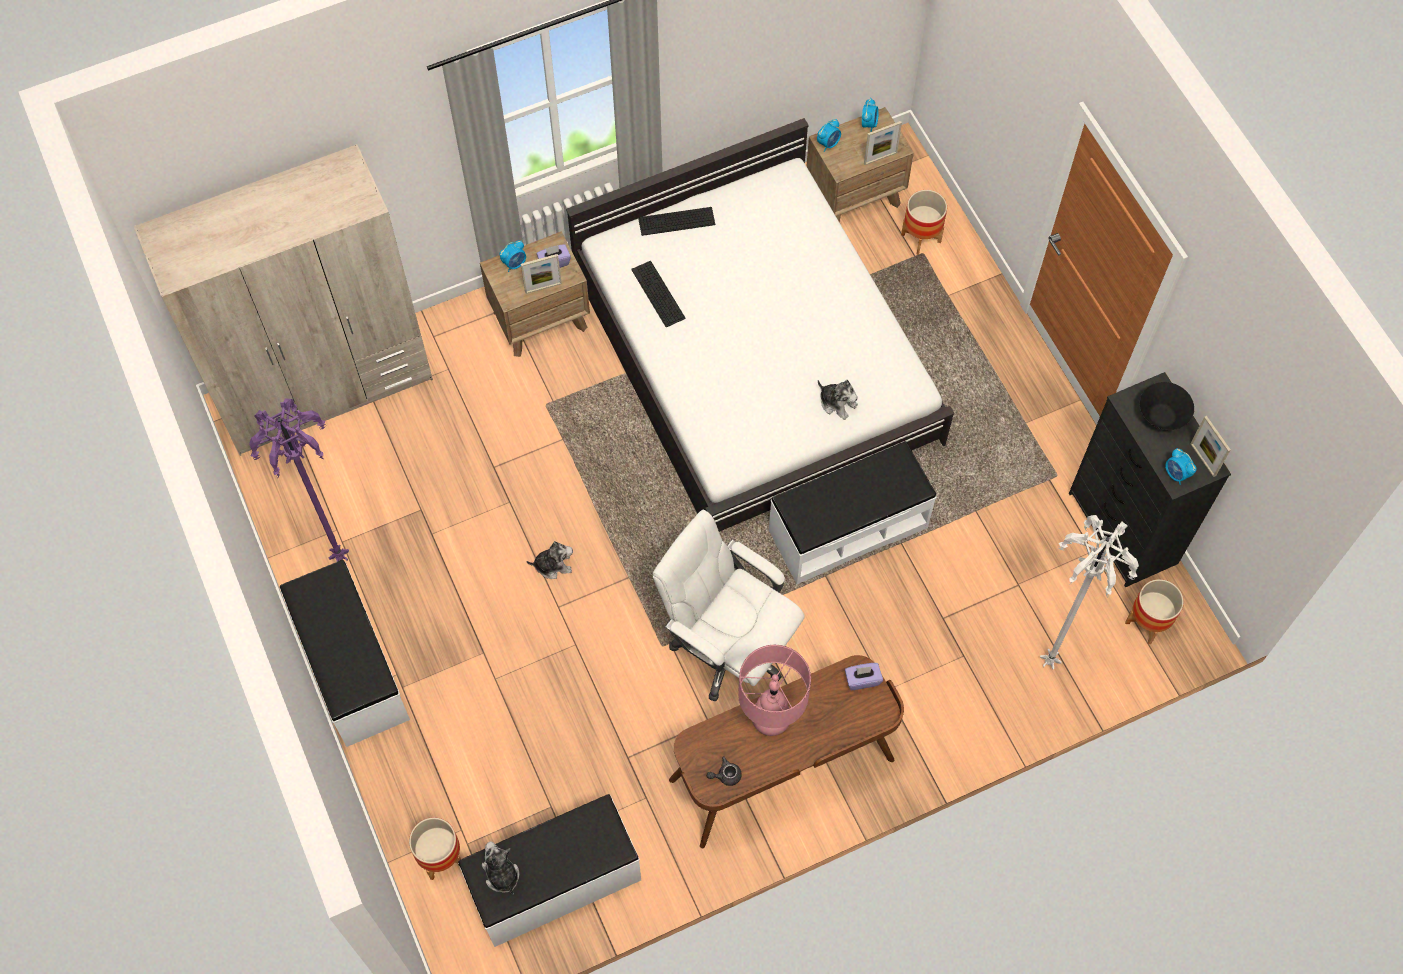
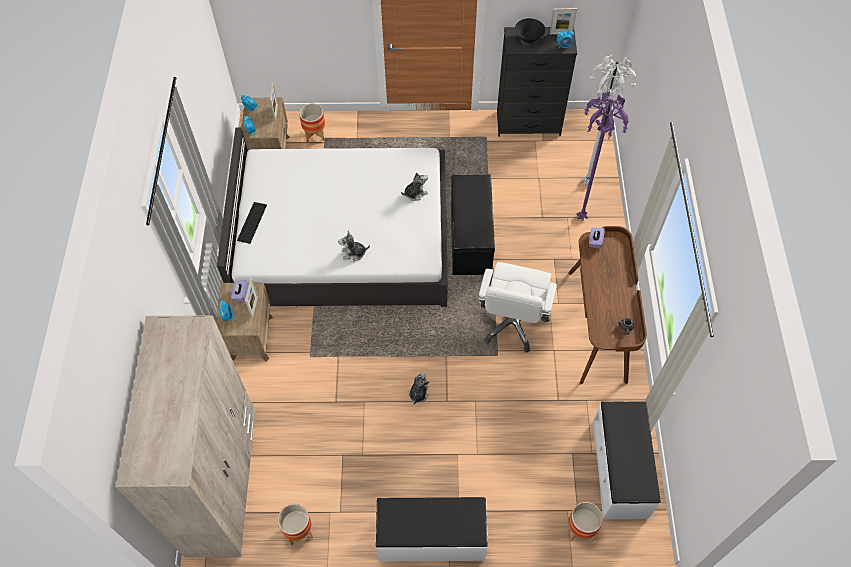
camera: 65 degrees left, 5 degrees down
purple floor lamp [249,398,349,562] -> purple floor lamp moved to [576,91,629,221]
plush toy [482,842,520,895] -> plush toy moved to [338,231,370,262]
keyboard [631,261,686,327] -> none
white office chair [653,510,805,701] -> white office chair turned 45 degrees counterclockwise [478,262,557,353]
pink table lamp [738,645,811,736] -> none
white bench [769,441,936,584] -> black bench [451,174,495,275]
planter [1125,579,1184,644] -> planter moved to [278,504,313,545]

